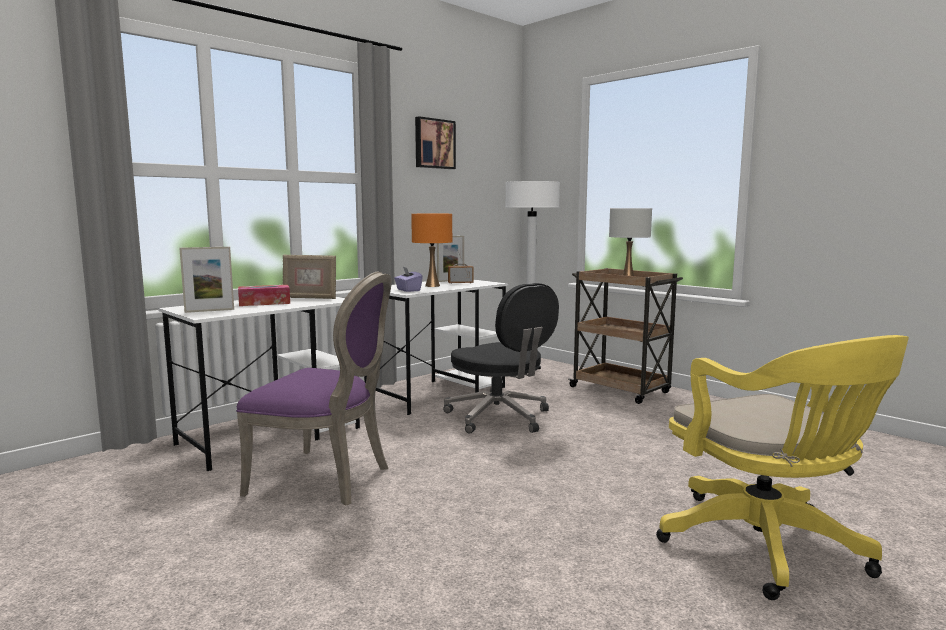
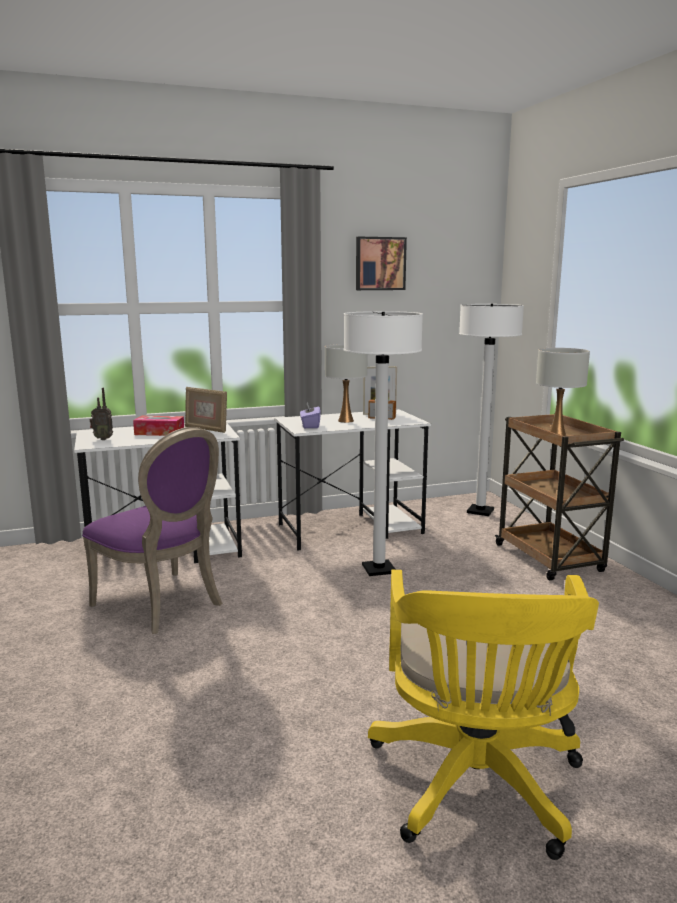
camera: 25 degrees right, 5 degrees up
picture frame [179,247,234,313] -> radio [90,388,113,440]
orange table lamp [411,214,452,287] -> white table lamp [325,344,368,423]
black office chair [443,283,559,434] -> white floor lamp [344,311,423,576]

